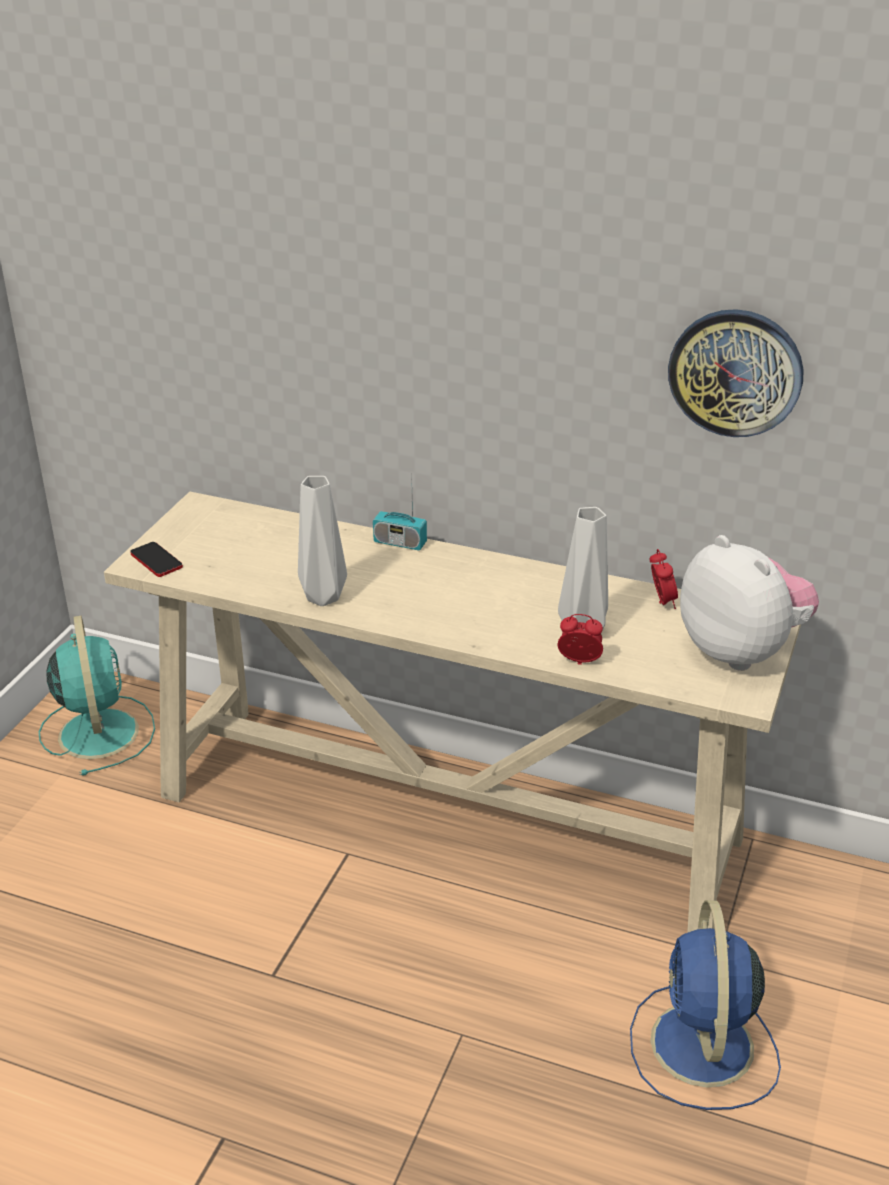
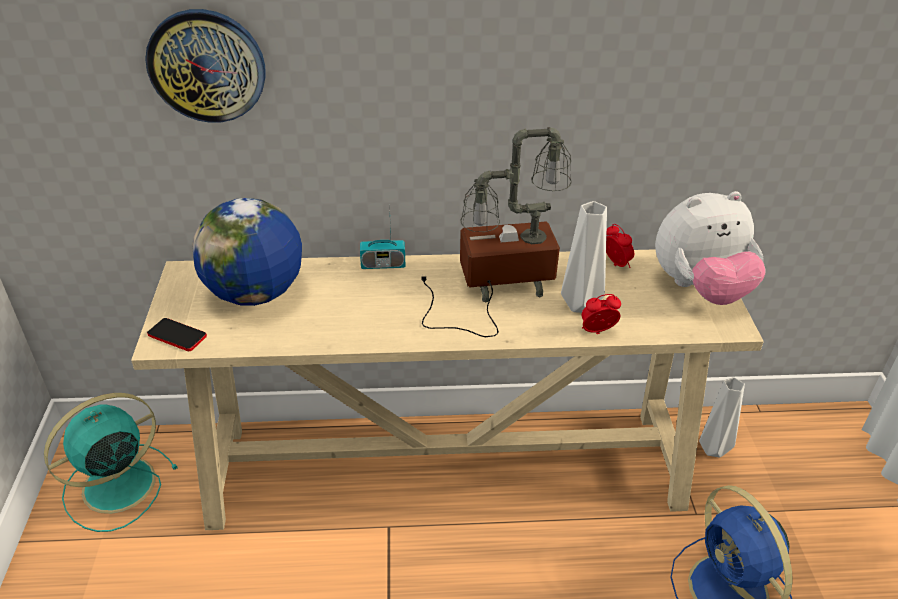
camera: 25 degrees left, 5 degrees up
turquoise fan [39,615,155,776] -> turquoise fan turned 90 degrees counterclockwise [44,393,178,532]
grey vase [298,476,347,606] -> grey vase moved to [699,377,745,458]
wall clock [668,309,804,437] -> wall clock moved to [145,9,266,123]
plush toy [680,535,819,671] -> plush toy turned 135 degrees clockwise [655,191,765,305]
none -> globe [192,198,302,306]
none -> table lamp [422,127,571,338]

